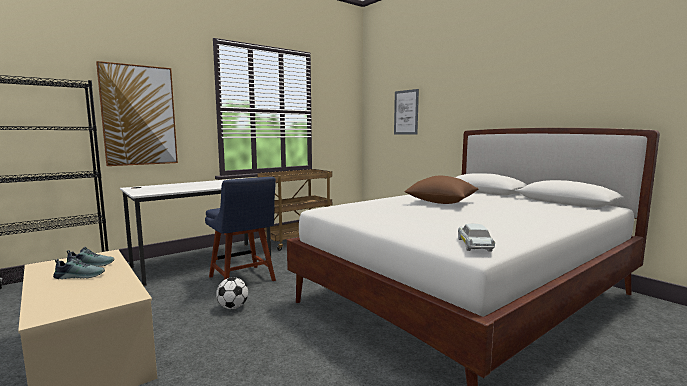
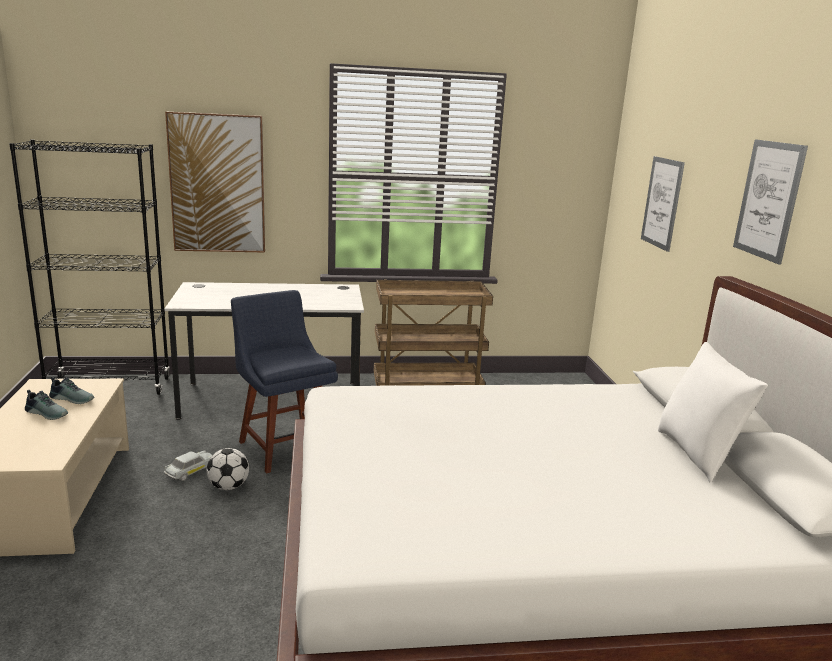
camera: 30 degrees right, 10 degrees up
blue chair [205,177,276,281] -> blue chair turned 150 degrees clockwise [231,290,338,473]
brown pillow [404,176,478,204] -> none
white toy car [458,224,495,252] -> white toy car moved to [164,451,212,481]
none -> white pillow [658,342,768,483]
none -> picture [733,139,808,264]

